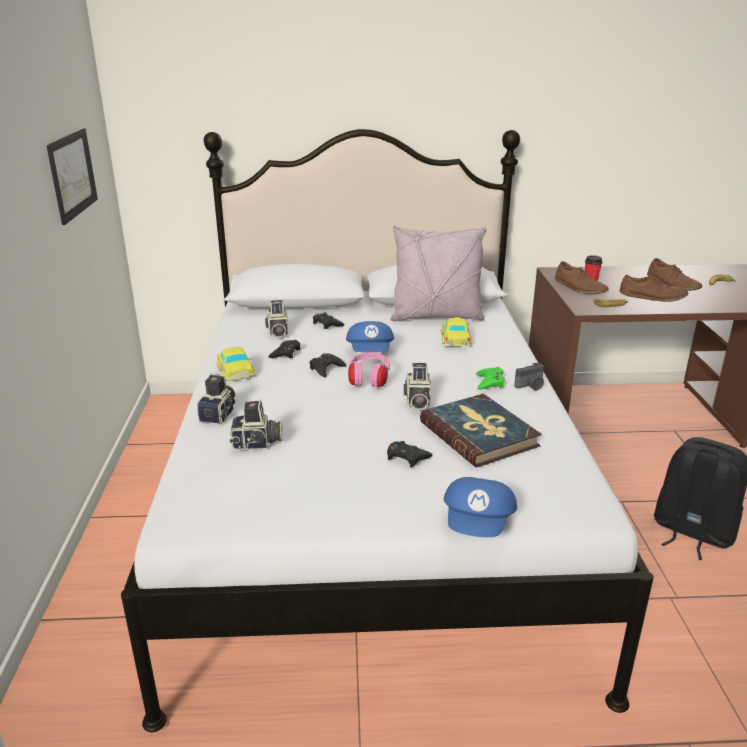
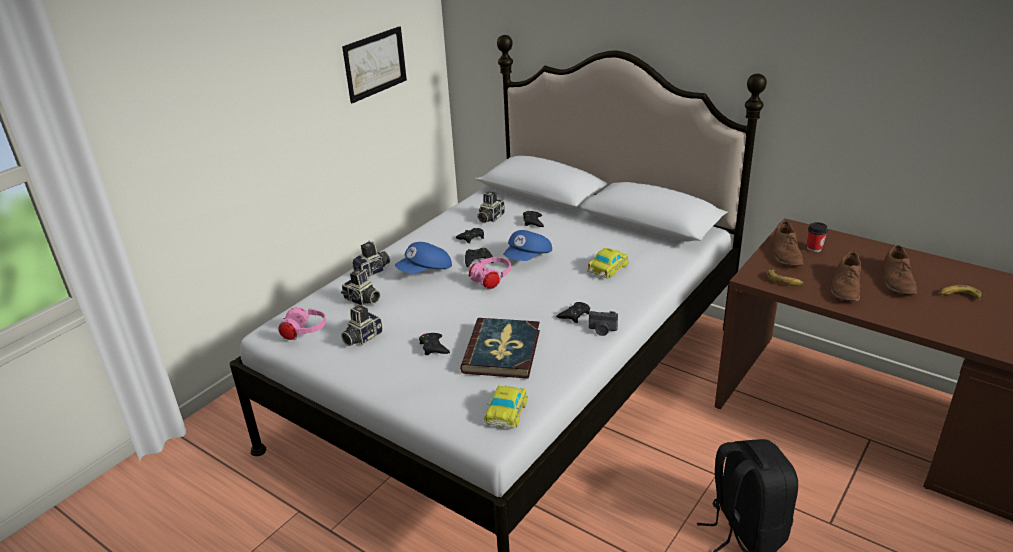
camera: 40 degrees right, 5 degrees up
toy car [216,347,256,381] -> toy car moved to [484,385,528,428]
purple pillow [390,226,486,321] -> none
camera [404,363,431,410] -> camera moved to [341,305,383,346]
blue cap [444,477,517,537] -> blue cap moved to [395,242,452,274]
green game controller [476,367,505,390] -> black game controller [556,302,590,323]
brown shoe [620,275,688,302] -> brown shoe turned 60 degrees clockwise [831,252,861,301]
none -> pink headphones [277,308,326,340]

